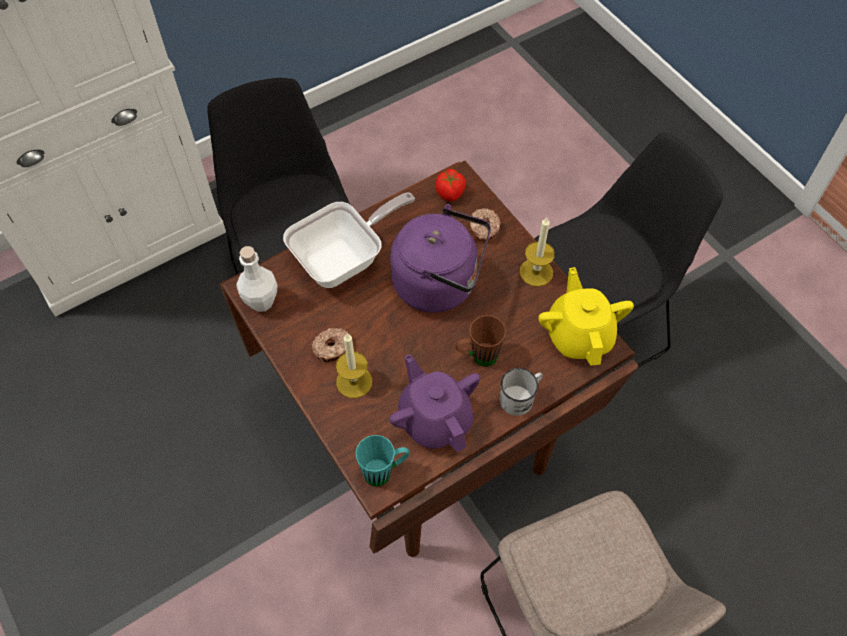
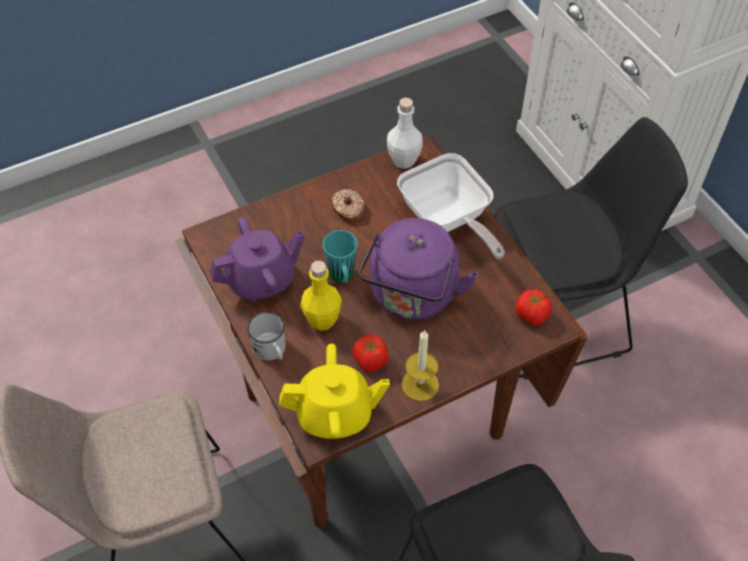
camera: 95 degrees right, 5 degrees down
candle [336,334,372,398] -> none
turquoise mug [356,435,409,487] -> turquoise mug moved to [323,230,357,283]
brown mug [456,315,506,367] -> yellow bottle [300,261,342,331]
donut [470,208,501,242] -> none
none -> tomato [353,334,389,372]

